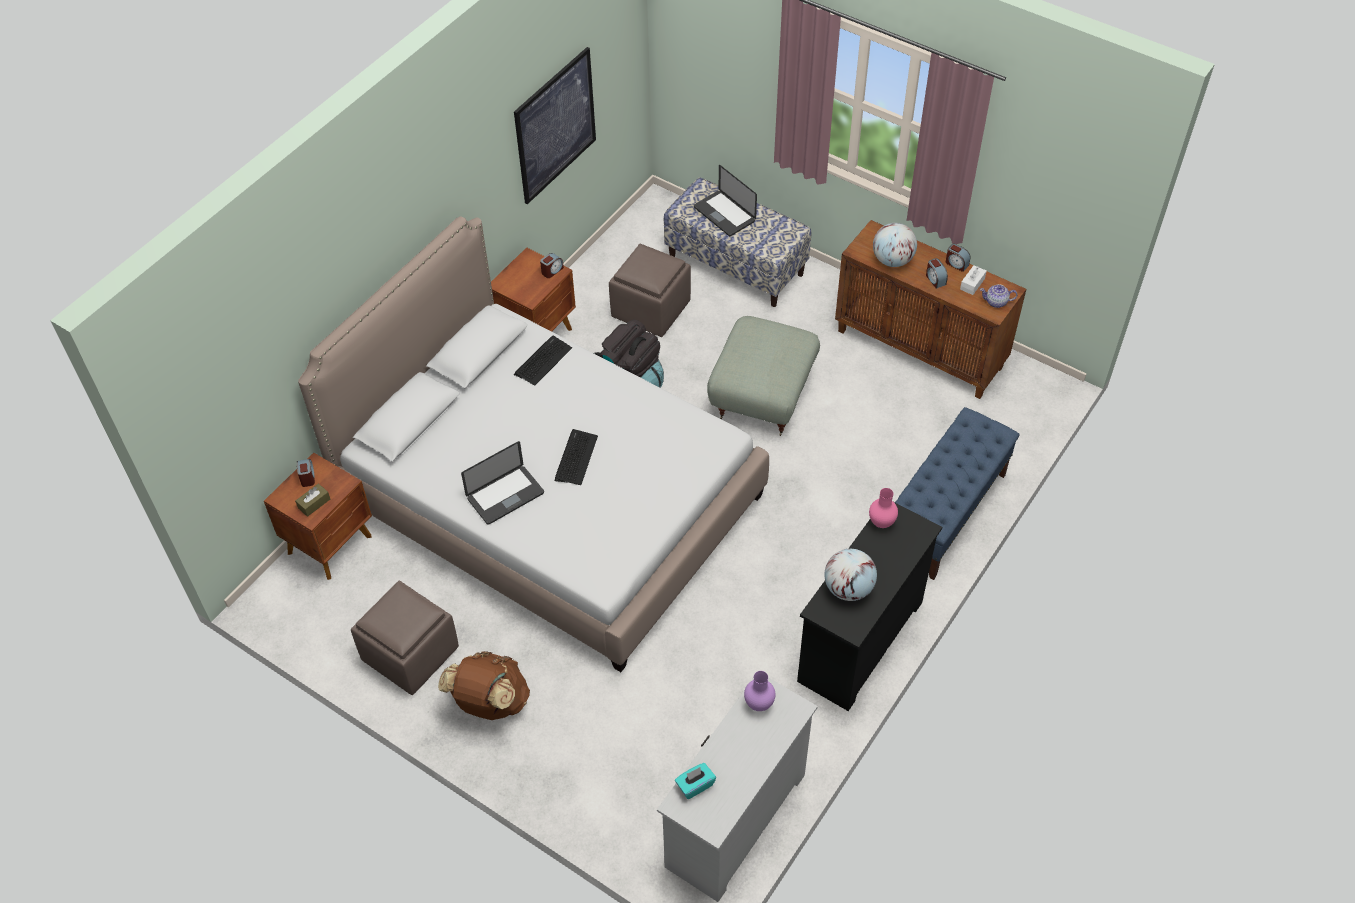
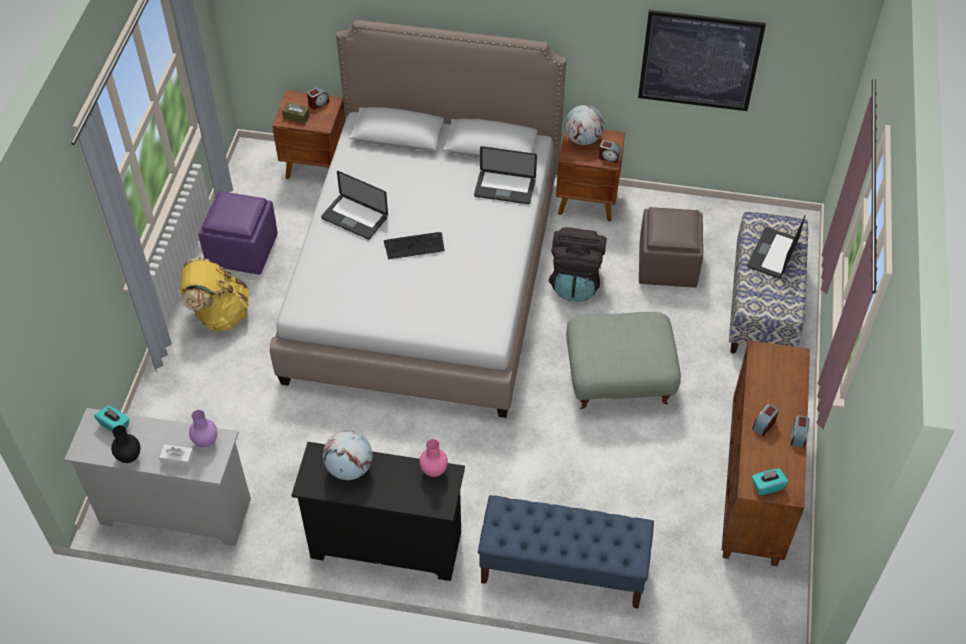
camera: 65 degrees right, 0 degrees up
brown ottoman [351,581,459,695] -> purple ottoman [198,191,278,275]
brown backpack [438,651,530,720] -> yellow backpack [180,257,249,331]
keyboard [514,335,572,386] -> laptop [474,146,537,204]
globe [873,223,917,267] -> globe moved to [564,105,604,145]
white tissue box [960,265,987,295] -> white tissue box moved to [159,444,195,468]
teapot [980,284,1018,308] -> turquoise tissue box [752,468,788,496]
none -> black vase [111,425,140,463]

